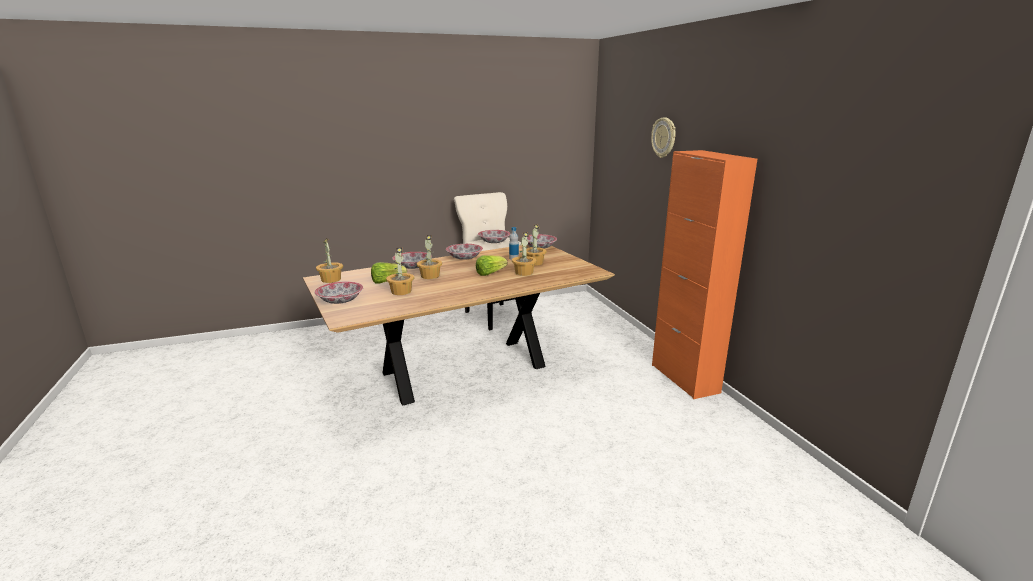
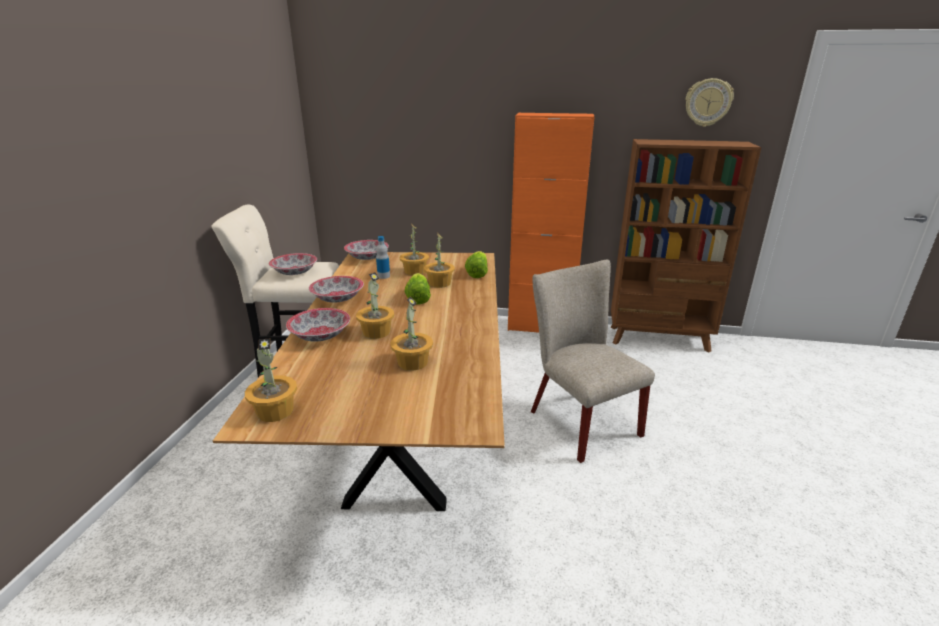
camera: 60 degrees left, 5 degrees up
bowl [315,281,363,304] -> none
lettuce [371,262,407,284] -> lettuce moved to [465,251,488,278]
wall clock [651,117,676,158] -> wall clock moved to [685,78,734,127]
none -> beige chair [531,259,655,463]
none -> brown bookcase [610,139,762,353]

